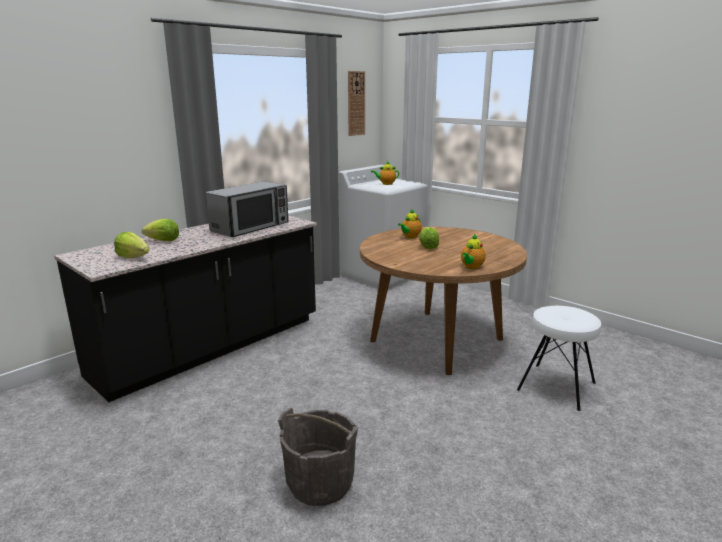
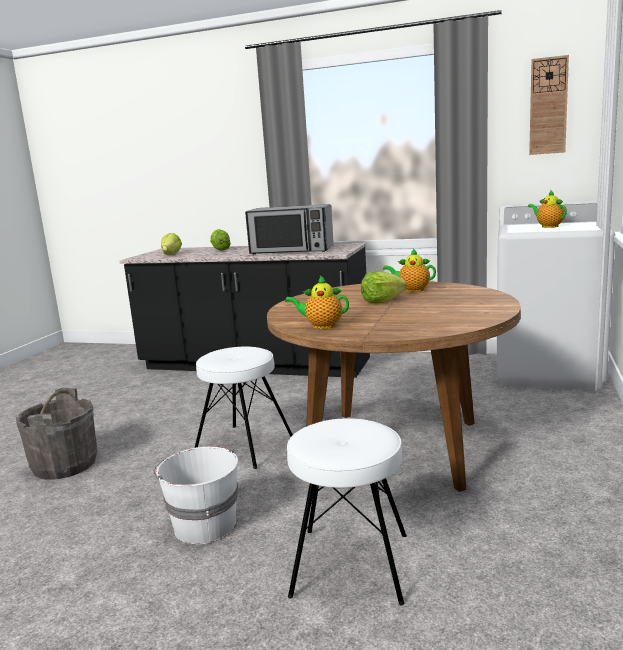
camera: 65 degrees right, 5 degrees down
none -> white bucket [153,446,238,545]
none -> white stool [195,347,293,469]

